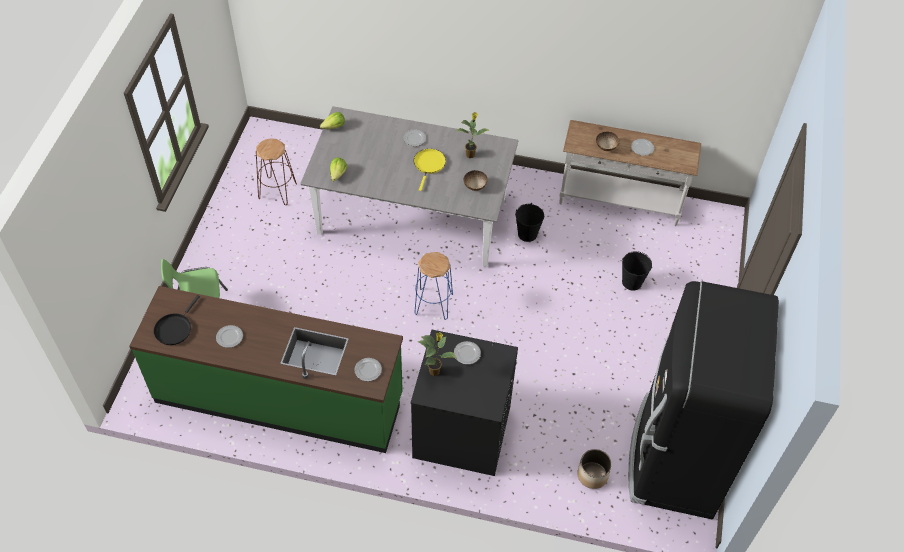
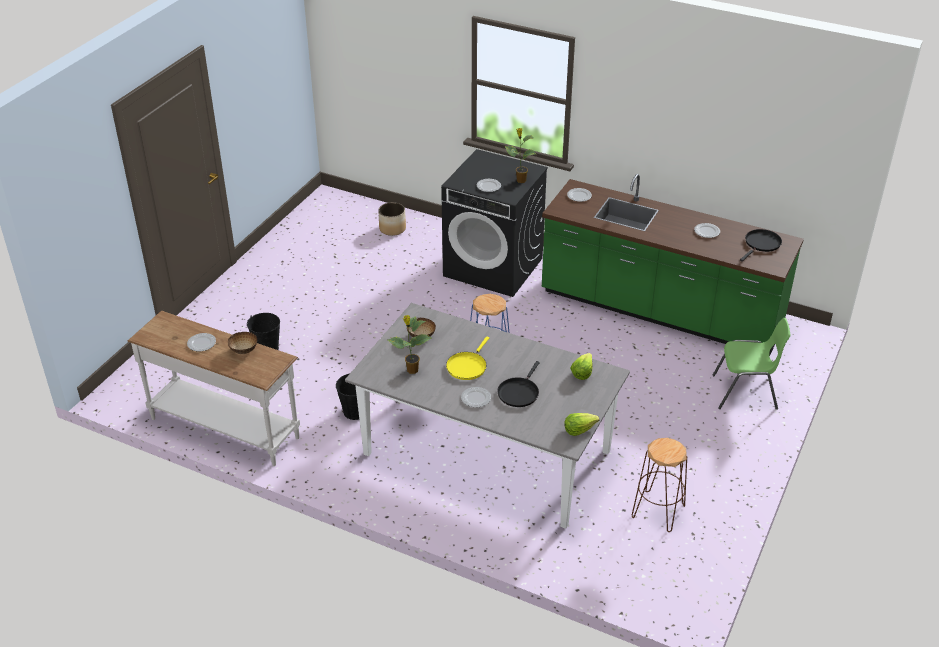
camera: 165 degrees left, 15 degrees down
black fridge [628,281,779,519] -> none
none -> black frying pan [497,361,540,407]

